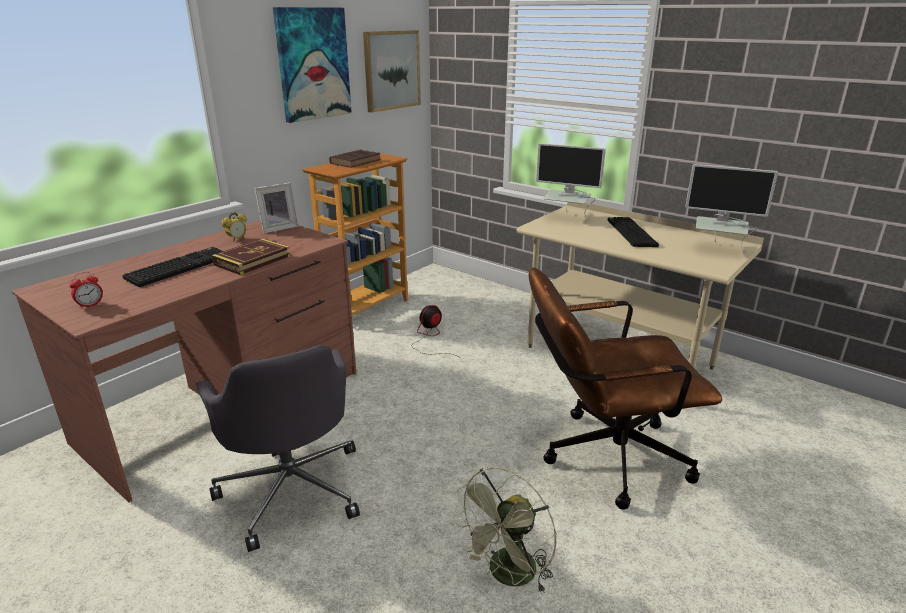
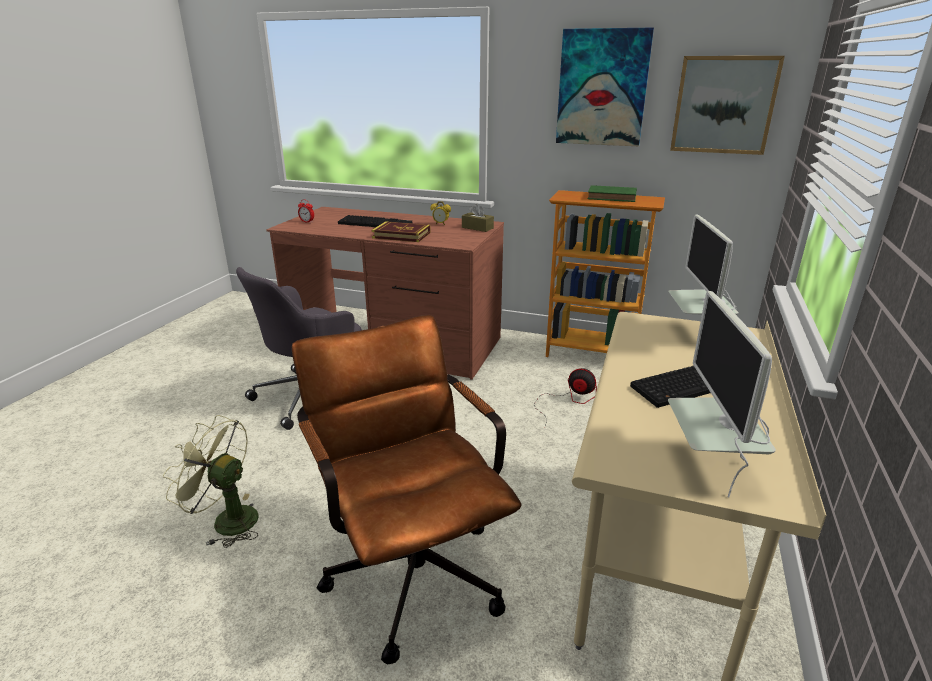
camera: 70 degrees right, 0 degrees up
picture frame [254,182,298,233] -> brown tissue box [462,204,494,232]
brown book [329,150,381,168] -> green book [587,185,637,202]

